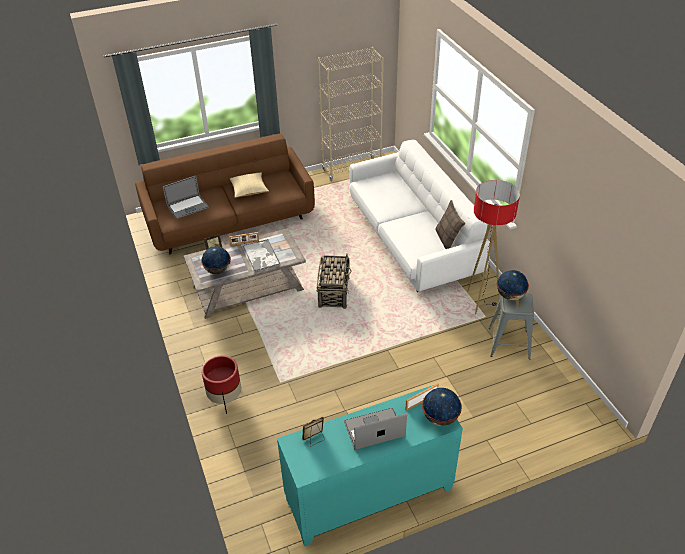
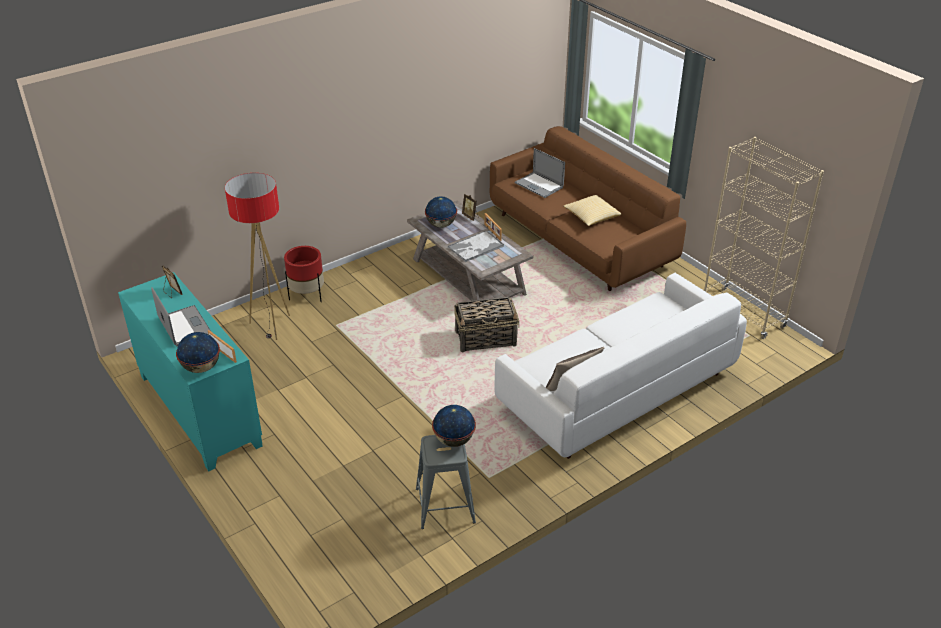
camera: 75 degrees right, 5 degrees down
floor lamp [467,180,520,314] -> floor lamp moved to [225,173,290,340]

